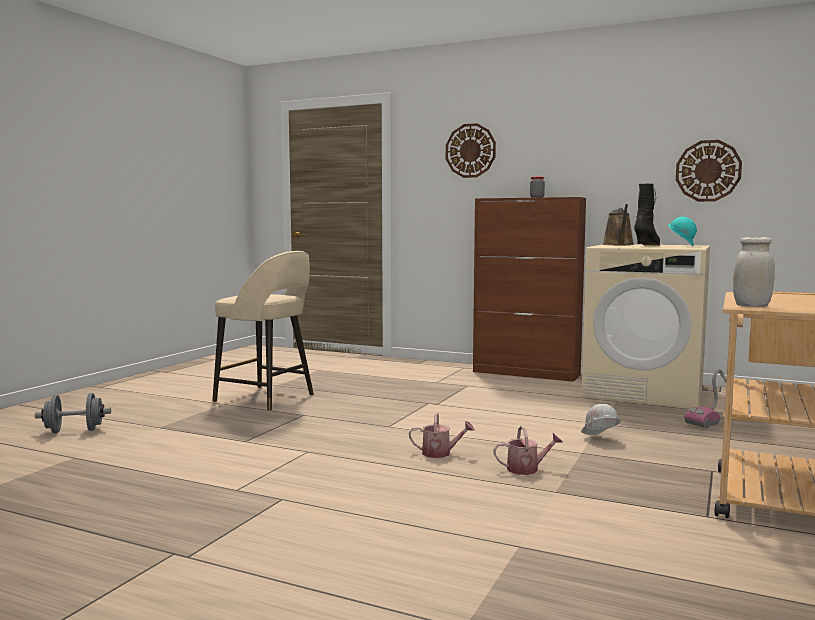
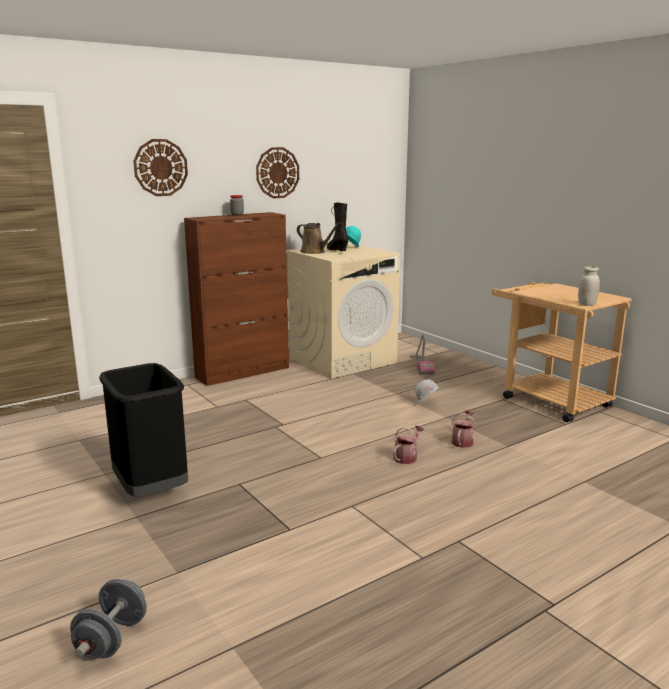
camera: 60 degrees left, 10 degrees up
beige stool [212,251,314,411] -> black trash can [99,363,188,497]
wall clock [676,140,742,202] -> wall clock moved to [256,147,299,198]

